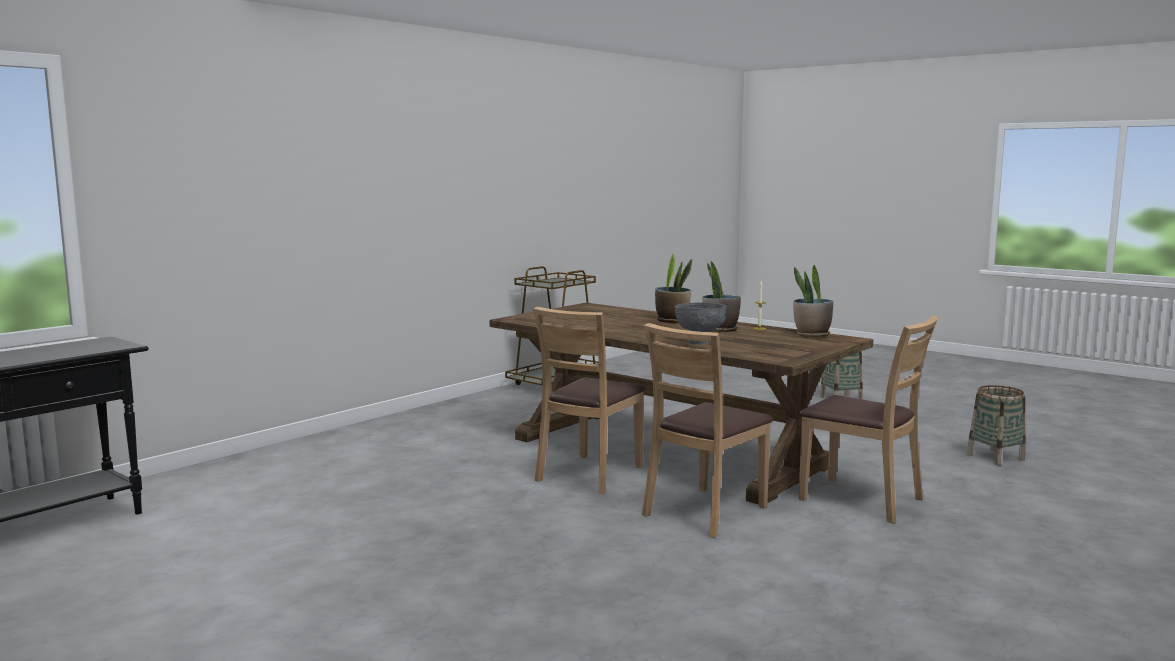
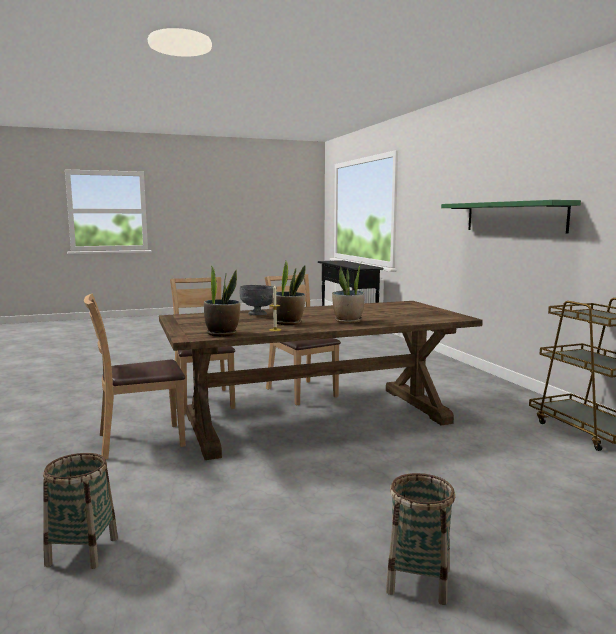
camera: 120 degrees right, 0 degrees up
none -> green shelf [441,200,581,234]

